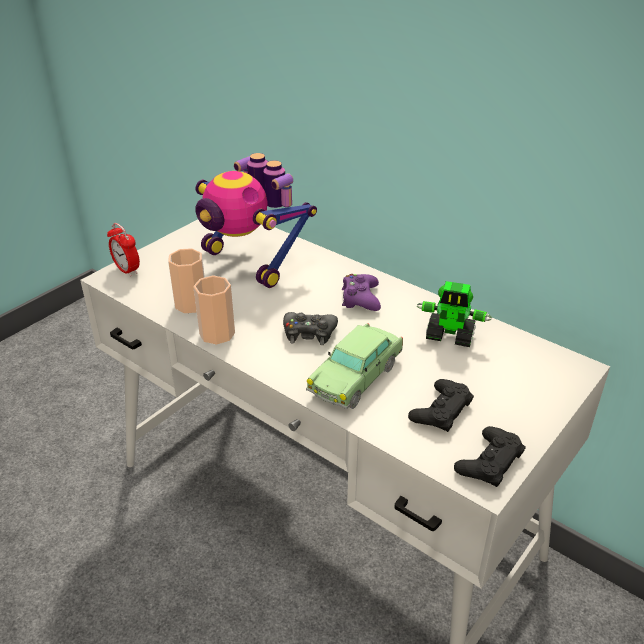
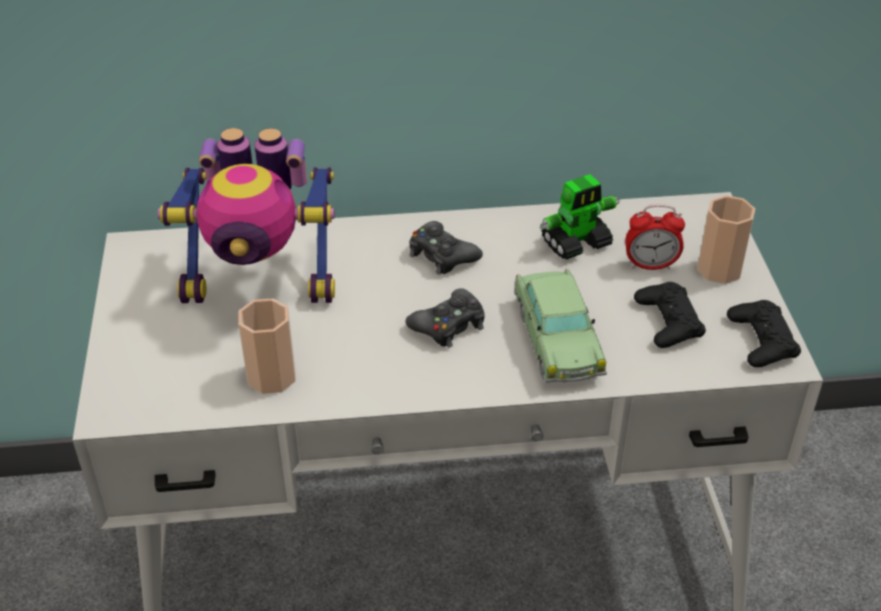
camera: 45 degrees left, 5 degrees up
alarm clock [107,223,140,277] -> alarm clock moved to [625,204,685,270]
cup [193,275,235,344] -> cup moved to [697,195,755,284]
purple game controller [342,274,381,311] -> black game controller [409,221,483,275]

